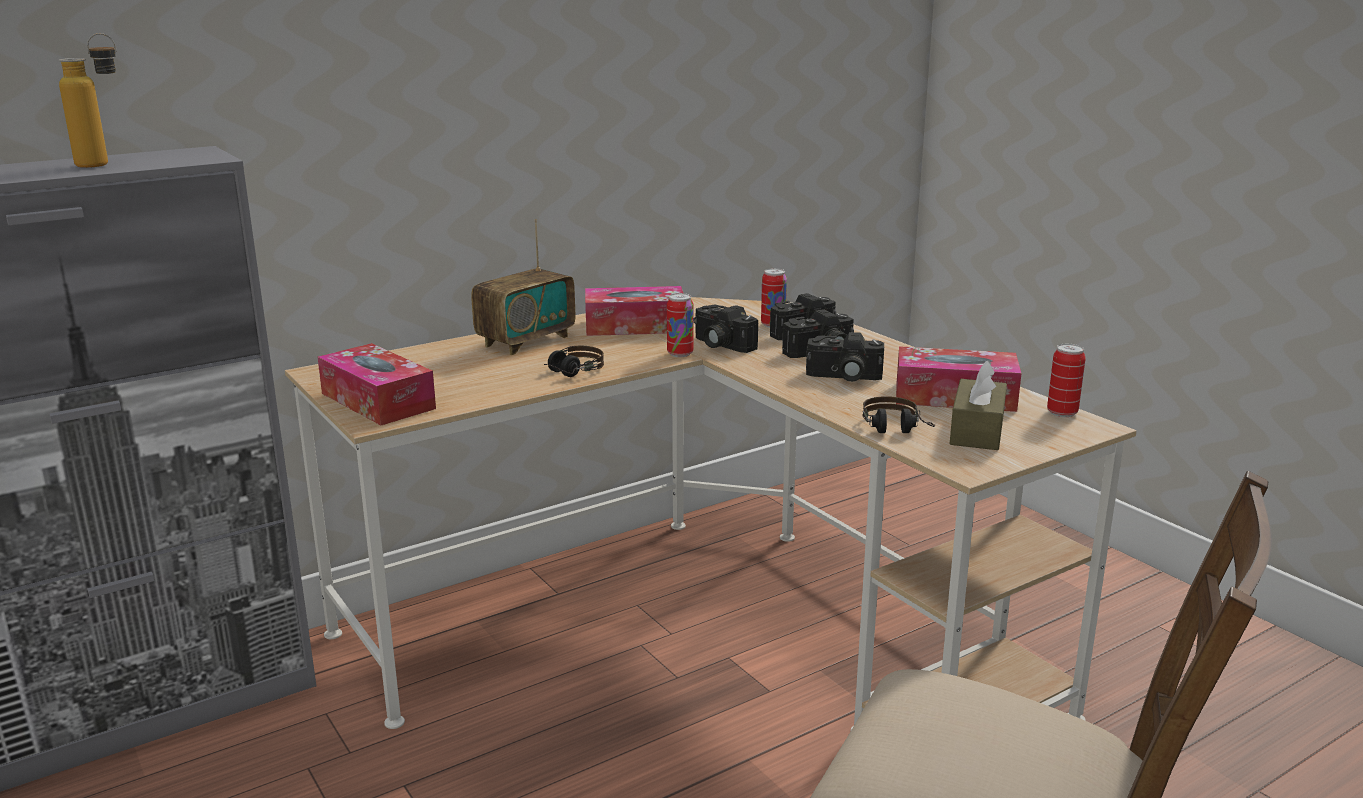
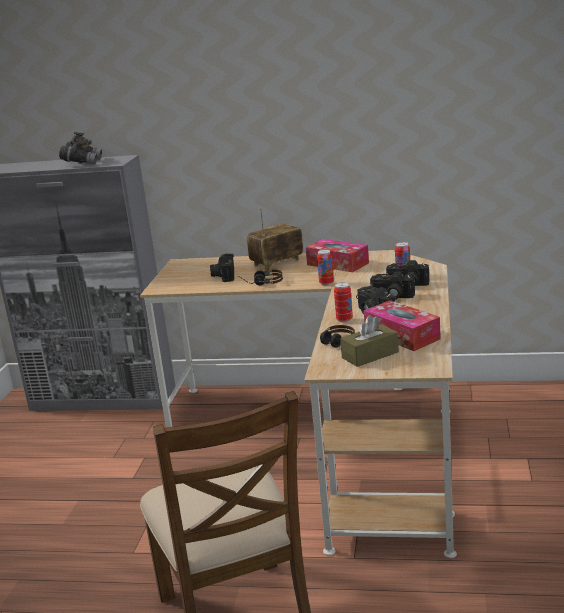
camera: 45 degrees right, 0 degrees up
bottle [59,33,116,168] -> grey binoculars [59,132,102,164]
tissue box [317,343,436,425] -> none
radio [471,219,576,355] -> radio turned 150 degrees clockwise [247,208,303,271]
camera [693,305,758,353] -> camera moved to [210,254,234,282]
can [1047,344,1086,417] -> can moved to [334,282,353,322]

